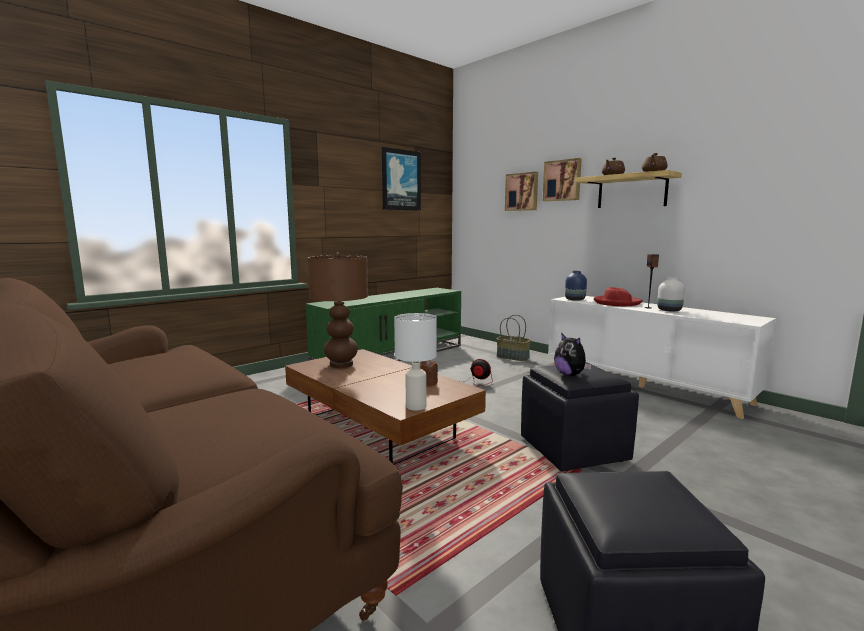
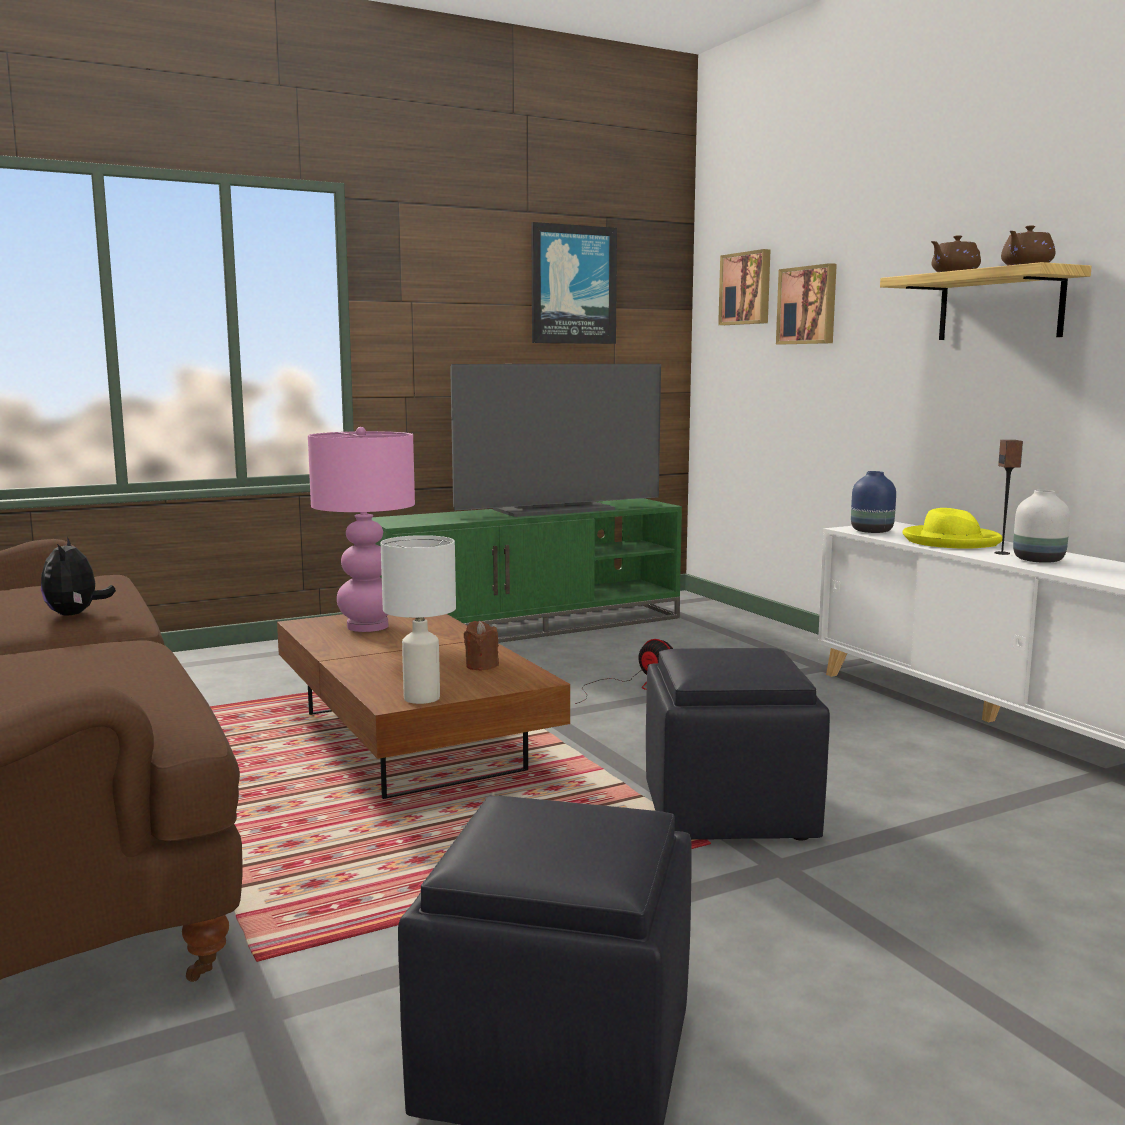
camera: 15 degrees right, 0 degrees up
brown table lamp [307,253,368,368] -> pink table lamp [308,427,415,632]
basket [496,315,531,361] -> none
picture [543,158,582,201] -> picture moved to [718,249,770,325]
plush toy [554,332,592,376] -> plush toy moved to [41,537,116,615]
red hat [594,287,643,306] -> yellow hat [902,508,1002,549]
none -> television [450,364,661,517]

